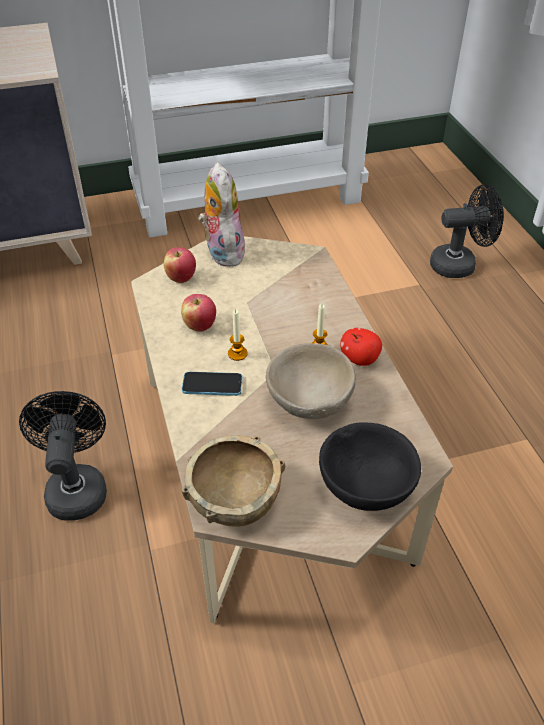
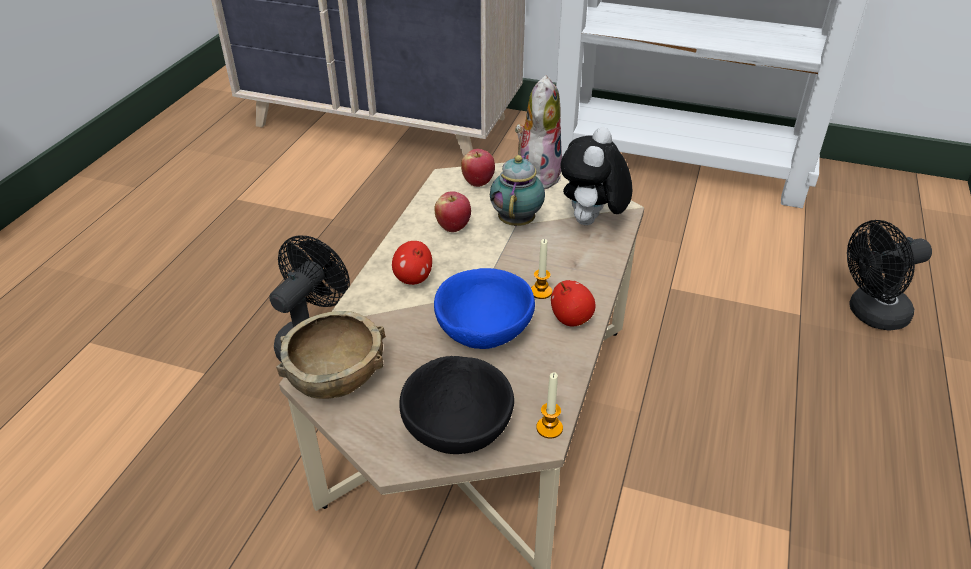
camera: 35 degrees right, 5 degrees down
phone [182,372,243,396] -> apple [392,241,432,285]
candle [228,309,247,361] -> candle moved to [536,372,563,439]
beige bowl [266,343,356,419] -> blue bowl [434,268,535,349]
black fan [430,184,504,278] -> black fan turned 135 degrees clockwise [847,220,932,331]
none -> teapot [490,155,545,226]
none -> plush toy [561,127,632,225]

